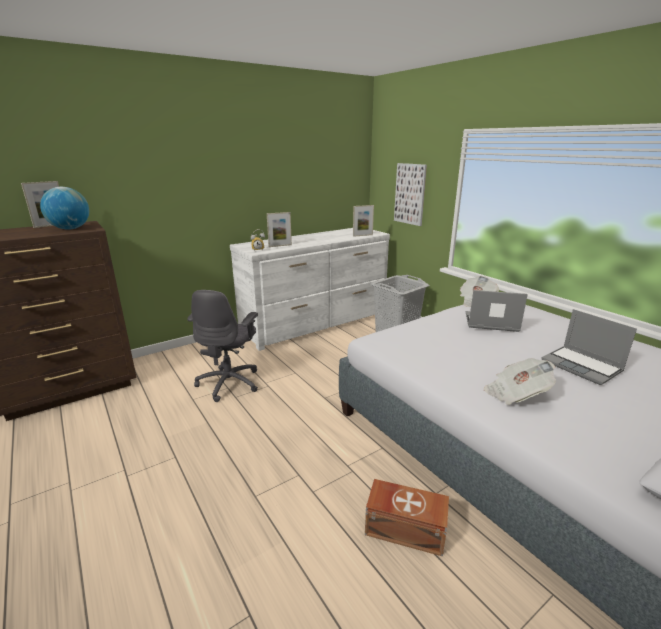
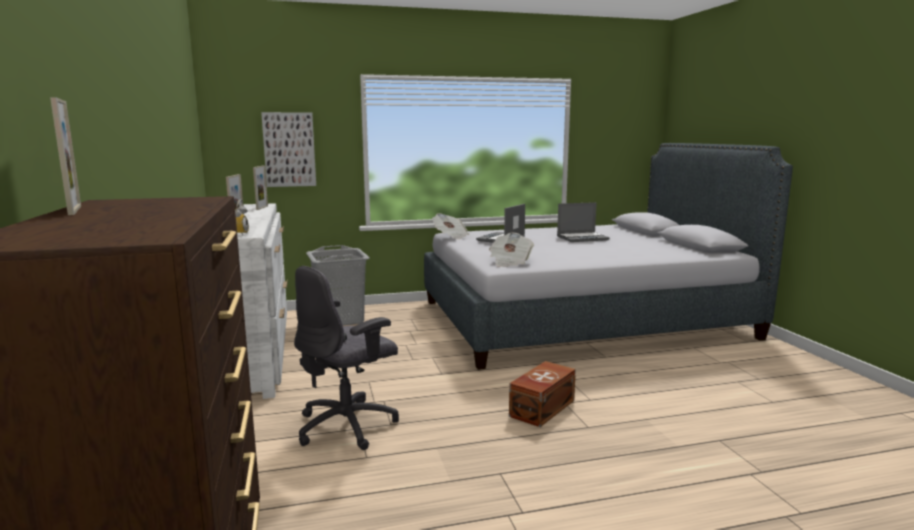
camera: 70 degrees left, 10 degrees down
globe [40,187,89,230] -> none
grey office chair [187,290,258,402] -> grey office chair turned 105 degrees clockwise [294,266,399,450]
brown storage box [365,479,449,556] -> brown storage box moved to [509,361,576,427]
newspaper [484,358,556,405] -> newspaper moved to [489,233,534,267]

